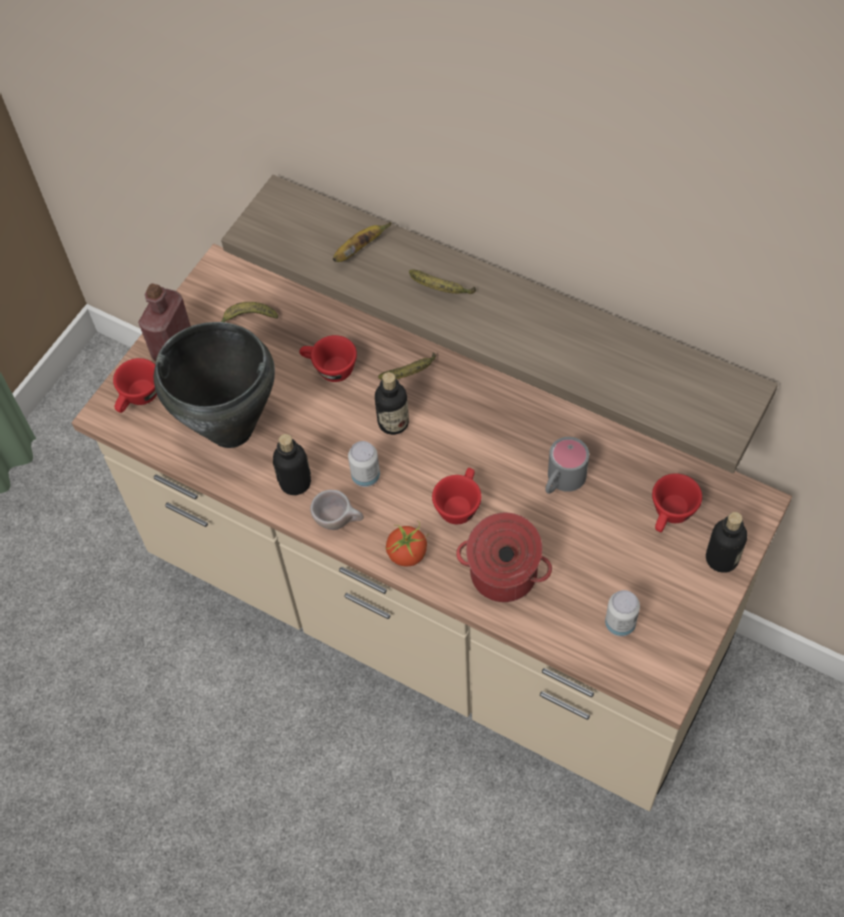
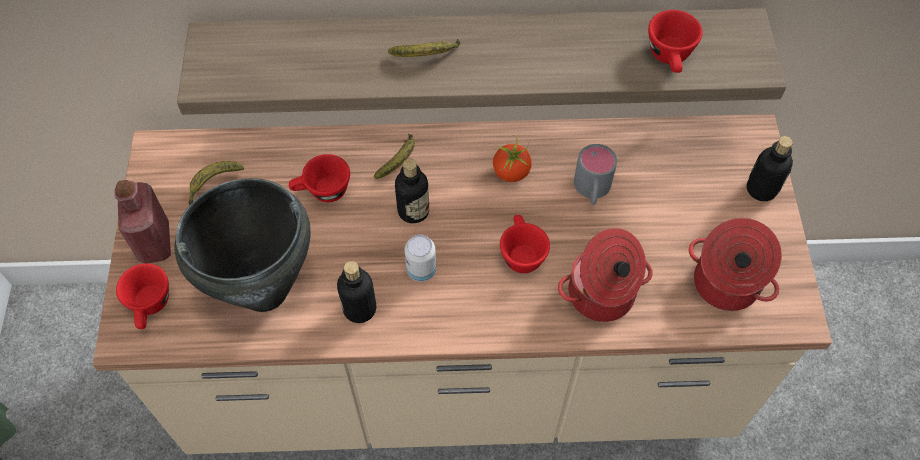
camera: 35 degrees left, 0 degrees up
beige cup [310,490,364,530] -> none
banana [333,222,391,262] -> none
tomato [385,521,427,567] -> tomato moved to [493,135,532,182]
can [605,590,640,636] -> cooking pot [689,218,782,311]
red cup [652,473,702,532] -> red cup moved to [648,10,703,73]

